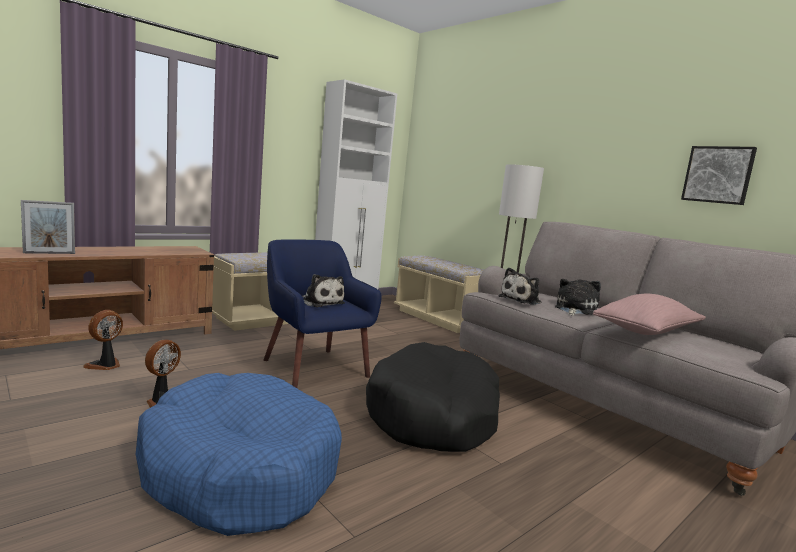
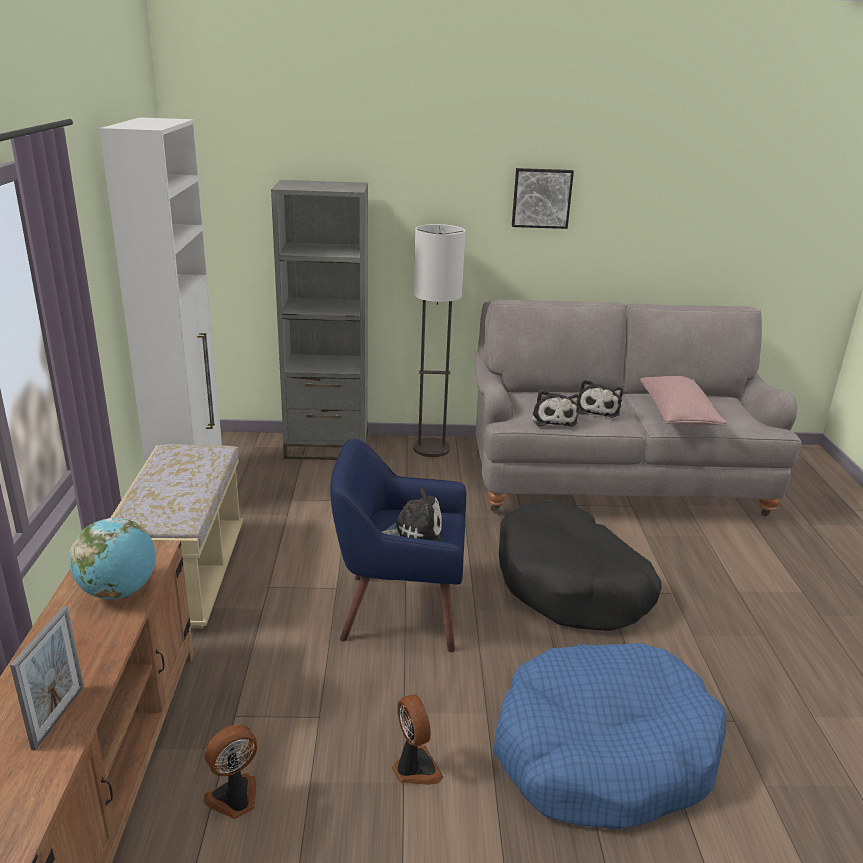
camera: 50 degrees left, 15 degrees up
fan [83,310,123,370] -> fan turned 75 degrees clockwise [203,724,257,819]
beige bench [394,256,483,333] -> grey bookcase [271,180,368,460]
plush toy [555,279,601,316] -> plush toy turned 150 degrees counterclockwise [578,380,623,418]
picture [681,146,757,205] -> picture moved to [512,168,574,229]
none -> globe [69,518,156,599]

